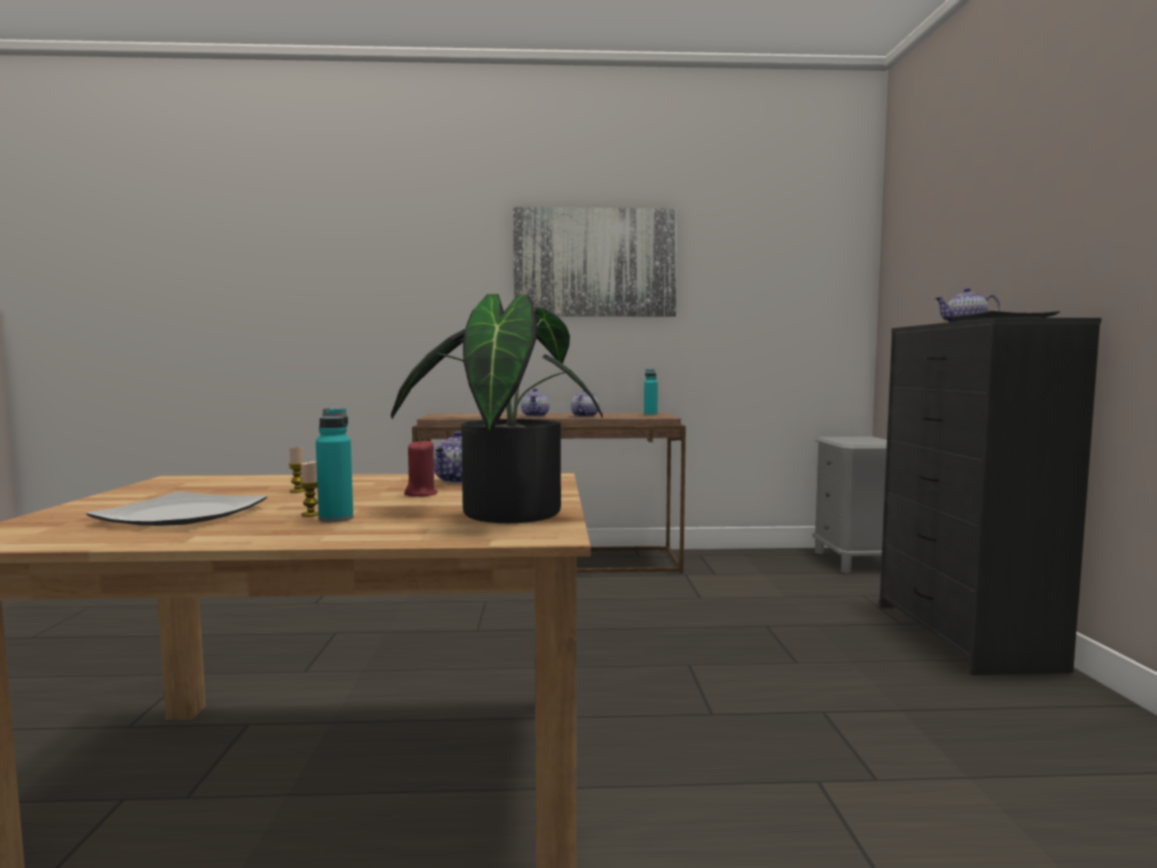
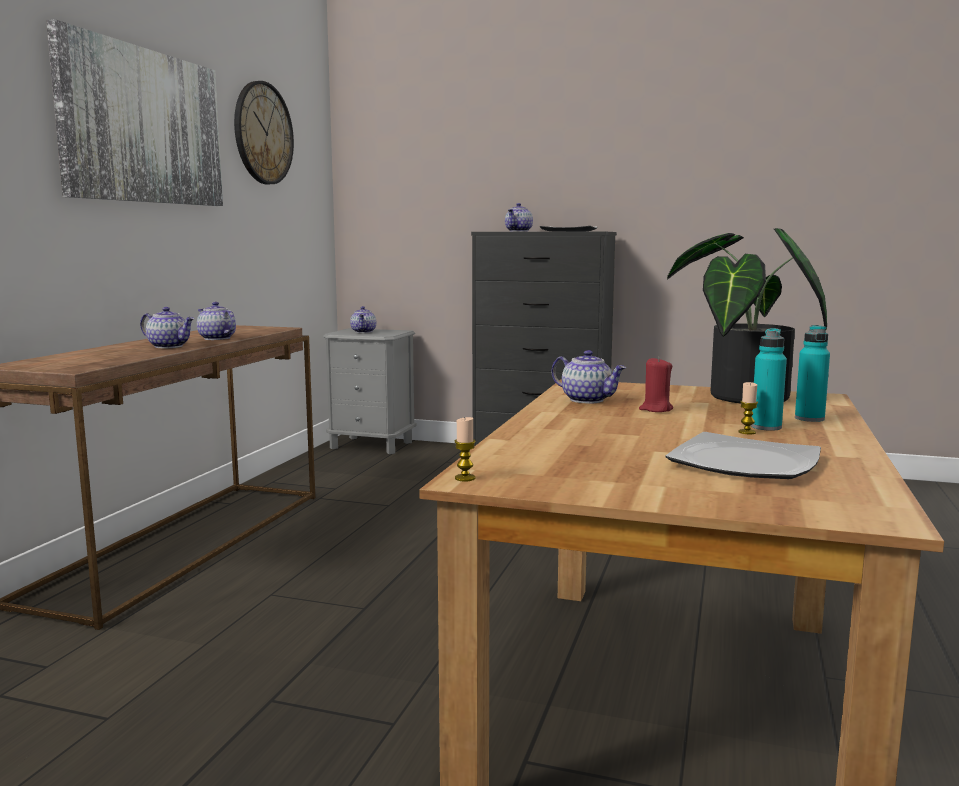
camera: 70 degrees left, 5 degrees up
candle [288,447,306,493] -> candle moved to [455,417,476,481]
turquoise bottle [644,369,658,416] -> turquoise bottle moved to [795,325,830,422]
none -> wall clock [234,81,294,184]
none -> teapot [350,306,376,333]

